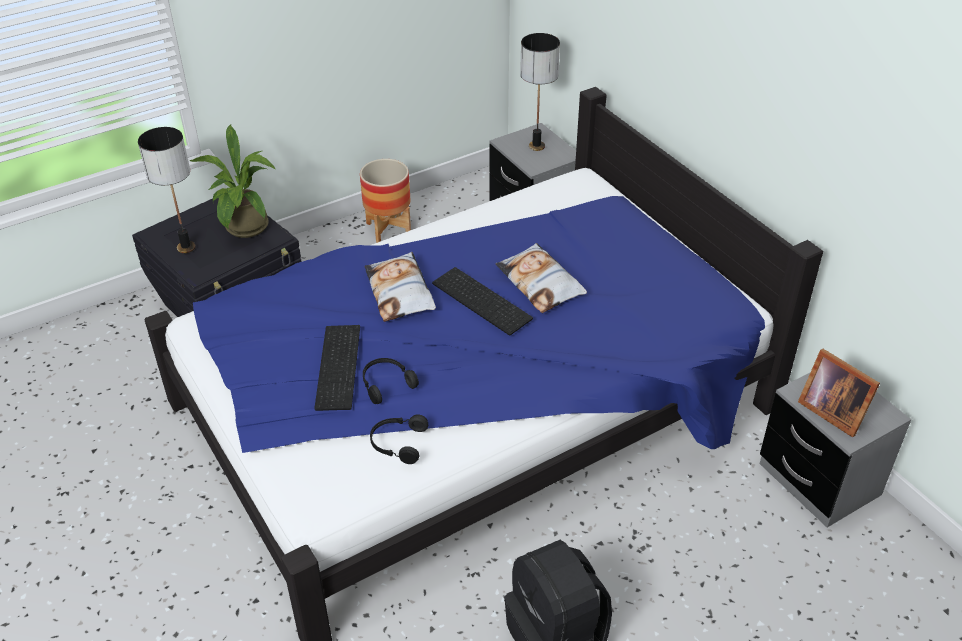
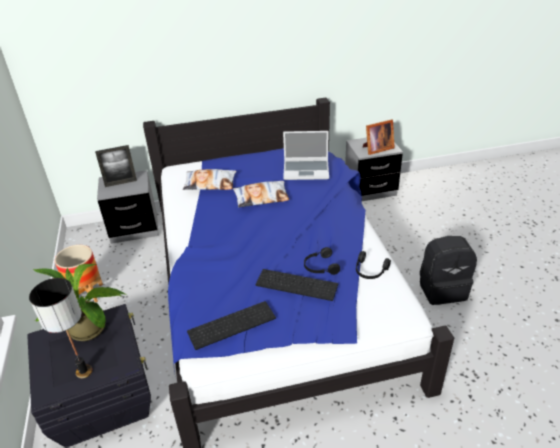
camera: 70 degrees left, 5 degrees down
pillow [364,252,436,322] -> pillow moved to [183,169,237,190]
keyboard [432,267,533,335] -> keyboard moved to [187,301,276,350]
table lamp [520,33,560,151] -> picture frame [95,145,137,187]
none -> laptop [283,131,329,180]

